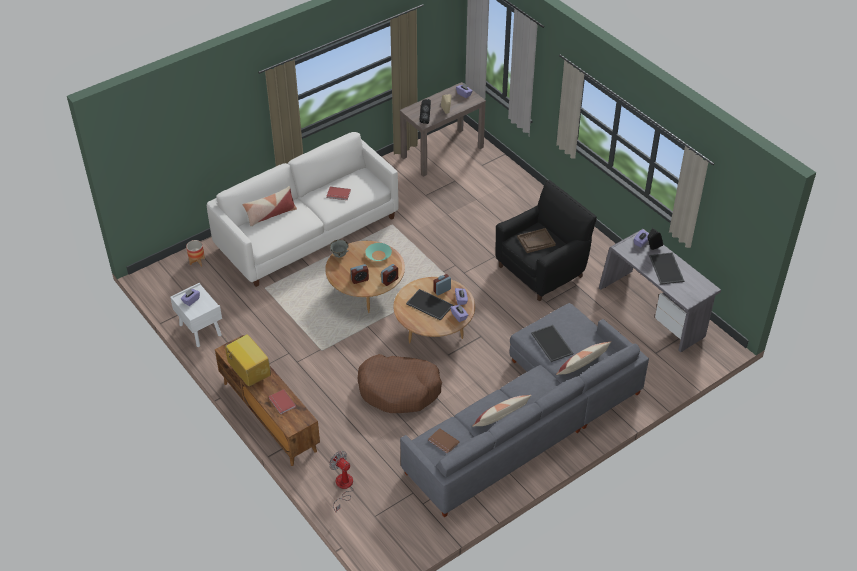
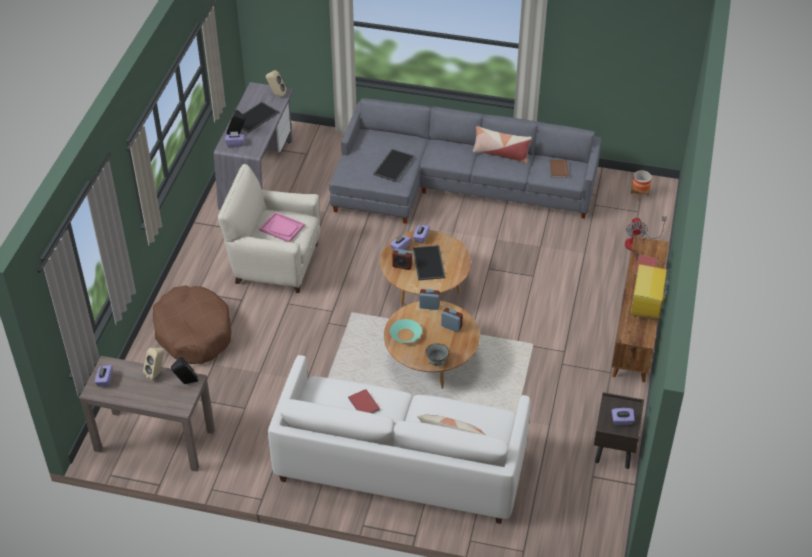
camera: 130 degrees left, 0 degrees up
white nightstand [170,283,222,347] -> brown nightstand [594,392,644,469]
planter [186,240,205,267] -> planter moved to [631,170,652,201]
brown dog bed [358,354,442,413] -> brown dog bed moved to [153,285,232,364]
black armchair [495,180,597,302] -> beige armchair [218,164,320,293]
brown tray [517,228,556,253] -> pink tray [259,212,305,242]
pillow [556,341,611,375] -> none
none -> beige speaker [266,70,287,97]

